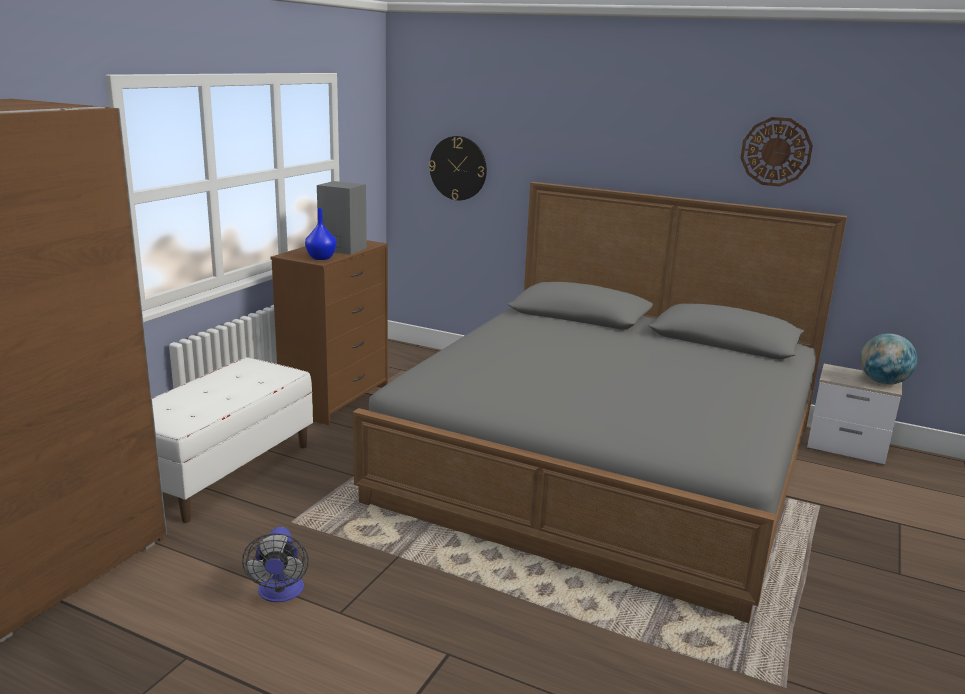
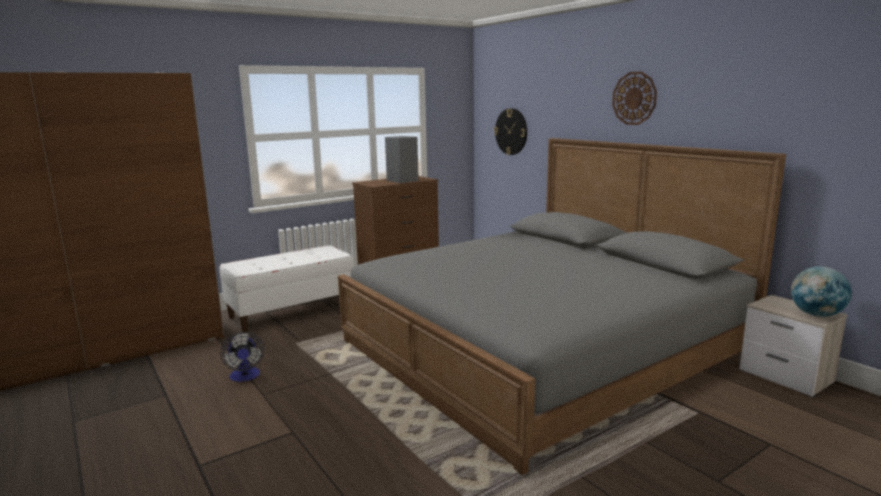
camera: 30 degrees right, 5 degrees down
fan [242,527,309,602] -> fan turned 45 degrees counterclockwise [221,332,264,382]
blue vase [305,208,336,260] -> none
wall clock [741,117,813,187] -> wall clock moved to [612,71,657,125]

